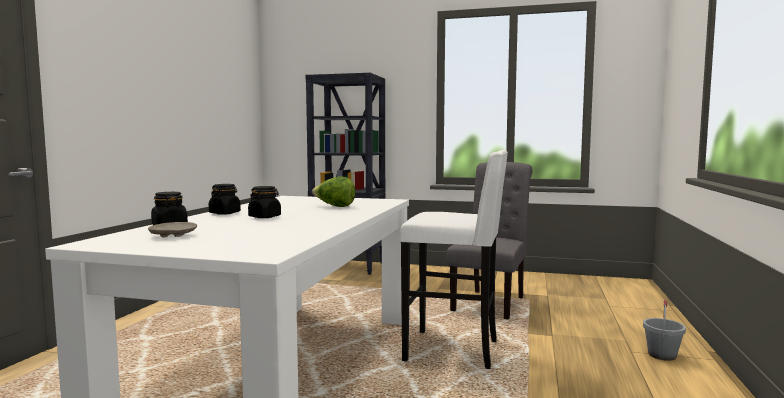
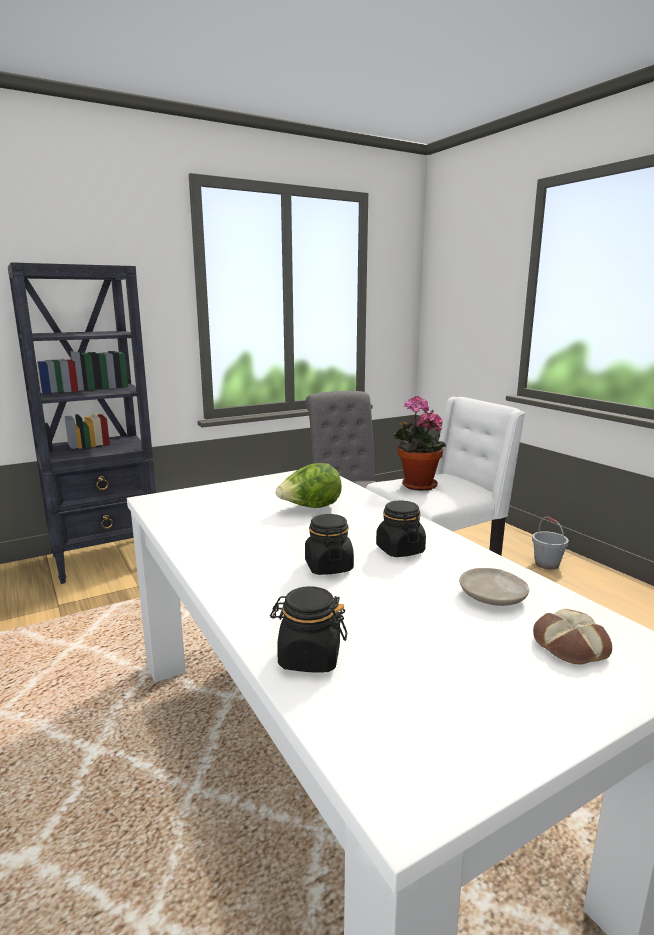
camera: 45 degrees left, 10 degrees up
beige plate [148,222,197,237] -> beige plate moved to [459,568,529,606]
black jar [209,184,241,215] -> black jar moved to [376,501,426,557]
none -> potted plant [393,396,446,491]
none -> bread [533,609,612,664]

